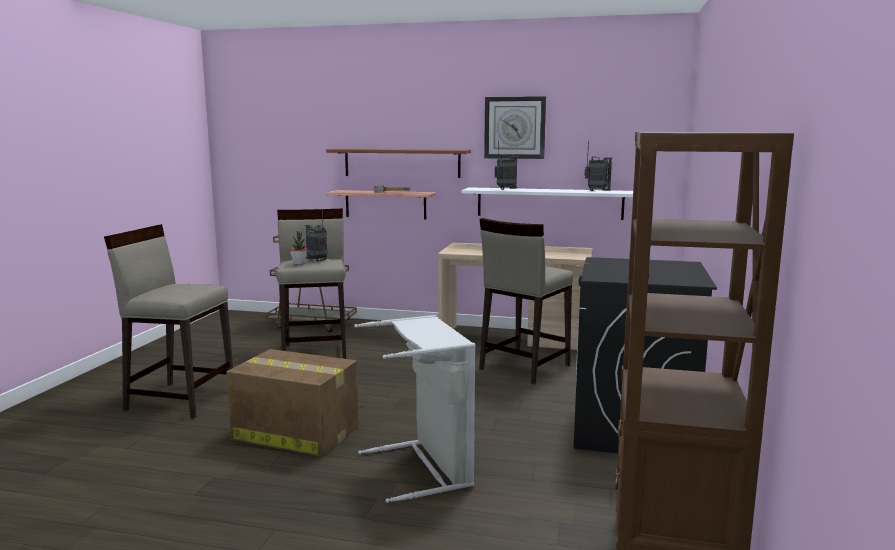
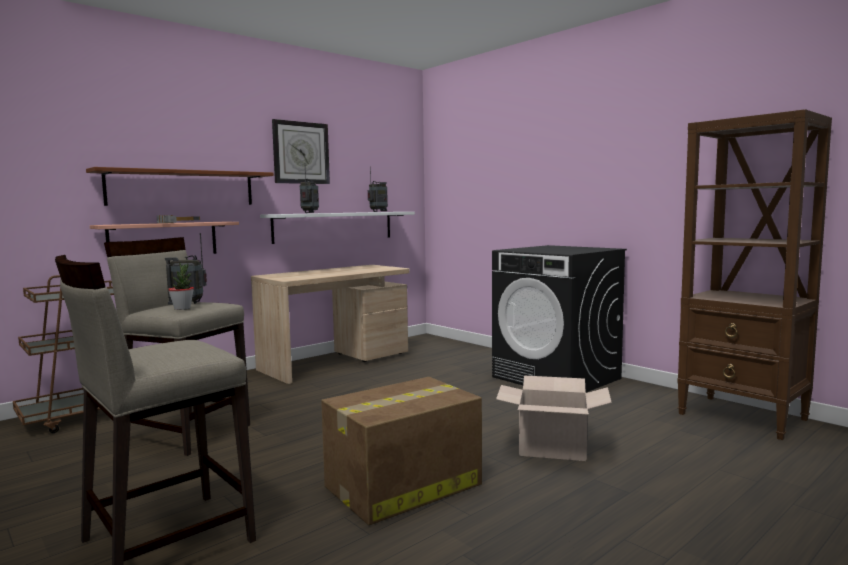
camera: 55 degrees left, 5 degrees down
grey laundry basket [354,315,475,503] -> cardboard box [496,375,612,461]
beige stool [479,218,573,384] -> none

